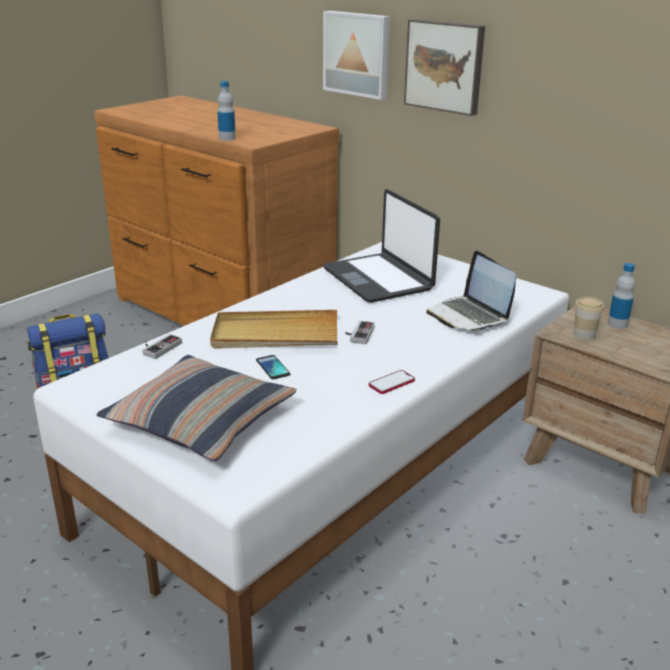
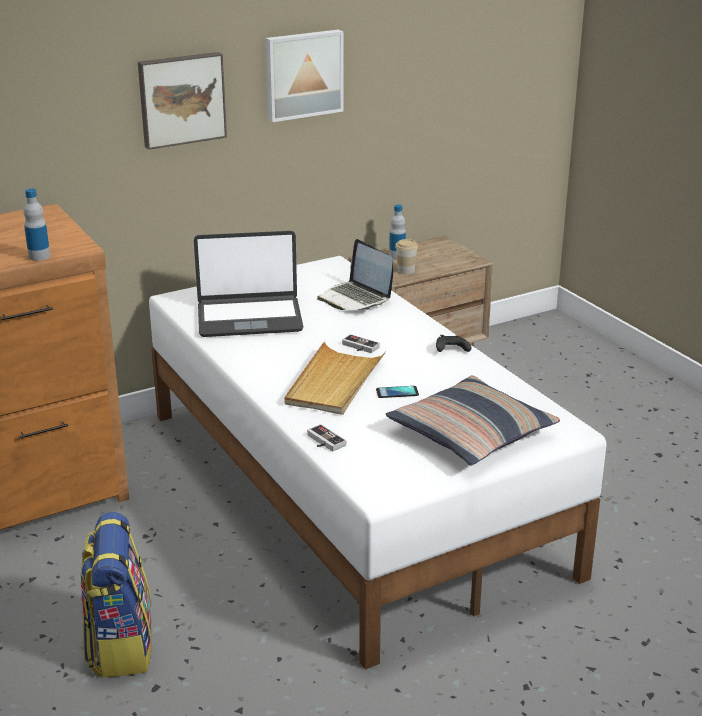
camera: 70 degrees left, 0 degrees up
picture [323,11,390,100] -> picture moved to [265,29,344,122]
phone [369,370,415,394] -> black game controller [436,335,471,352]
laptop [426,251,516,331] -> laptop turned 60 degrees clockwise [317,239,393,310]

